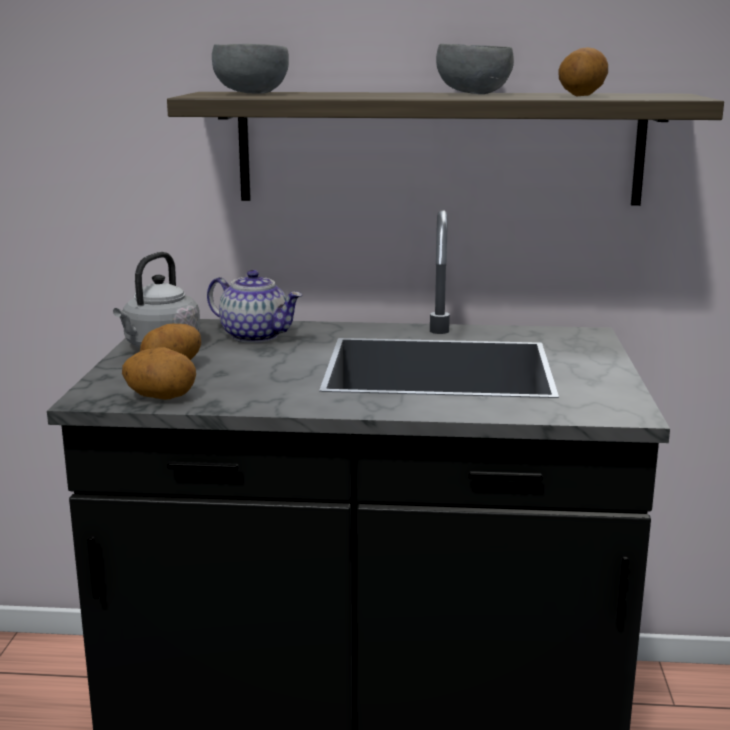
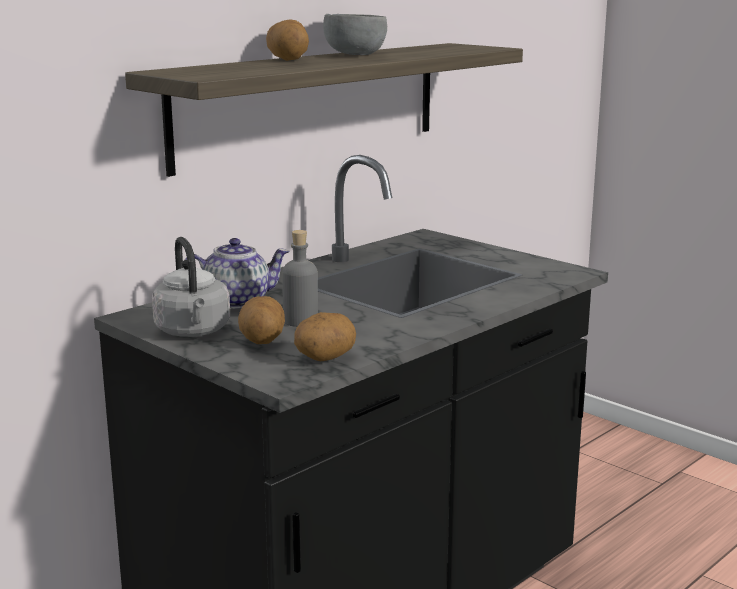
camera: 50 degrees left, 0 degrees up
grey bowl [212,44,289,94] -> none
potato [558,47,608,96] -> potato moved to [266,19,309,61]
none -> grey bottle [282,230,318,327]

